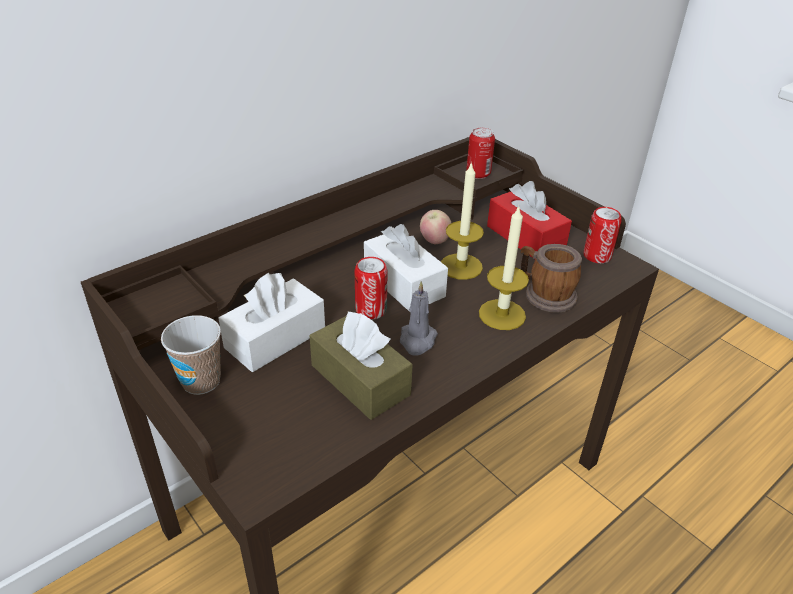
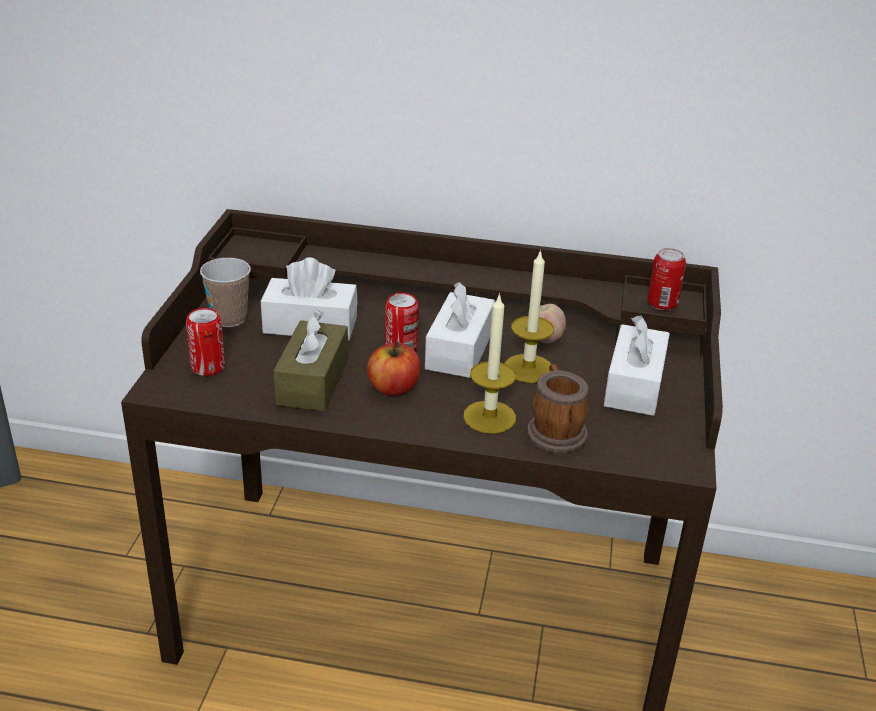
camera: 50 degrees right, 5 degrees down
grey candle [400,281,438,356] -> apple [367,341,421,396]
red tissue box [487,181,572,258] -> white tissue box [604,315,670,416]
can [583,207,621,264] -> can moved to [186,308,225,376]

